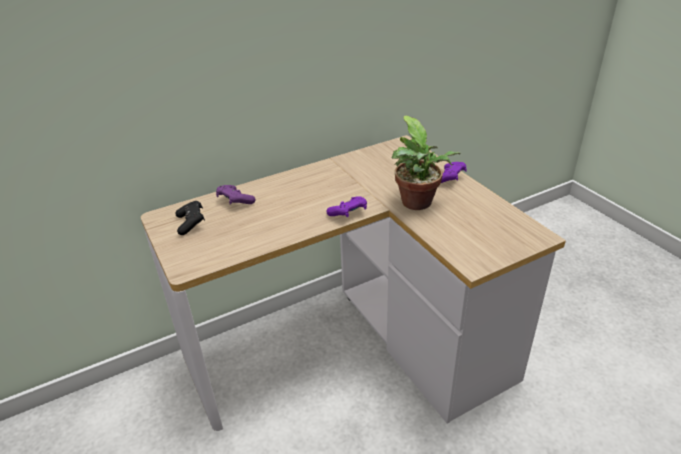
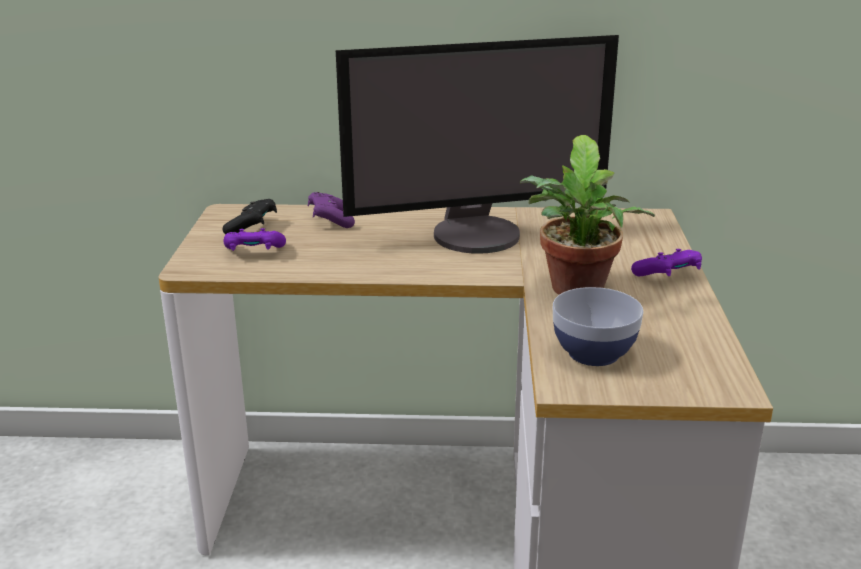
camera: 30 degrees right, 10 degrees down
purple game controller [326,196,367,217] -> purple game controller moved to [223,228,286,251]
none -> monitor [336,35,619,254]
none -> bowl [553,287,643,366]

